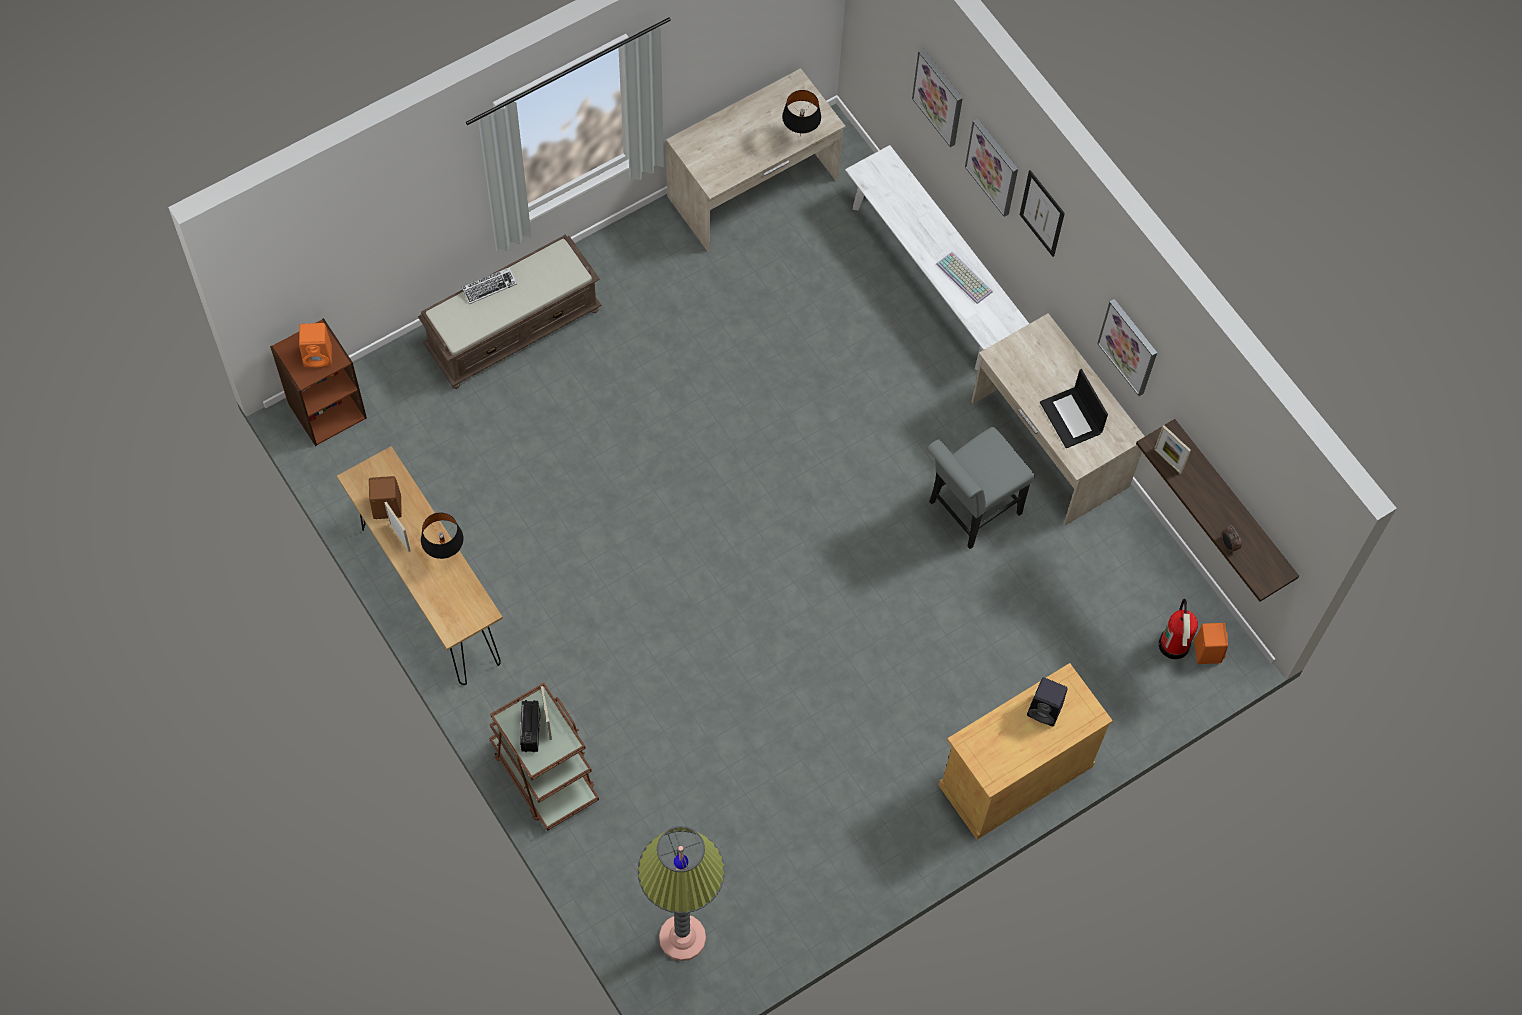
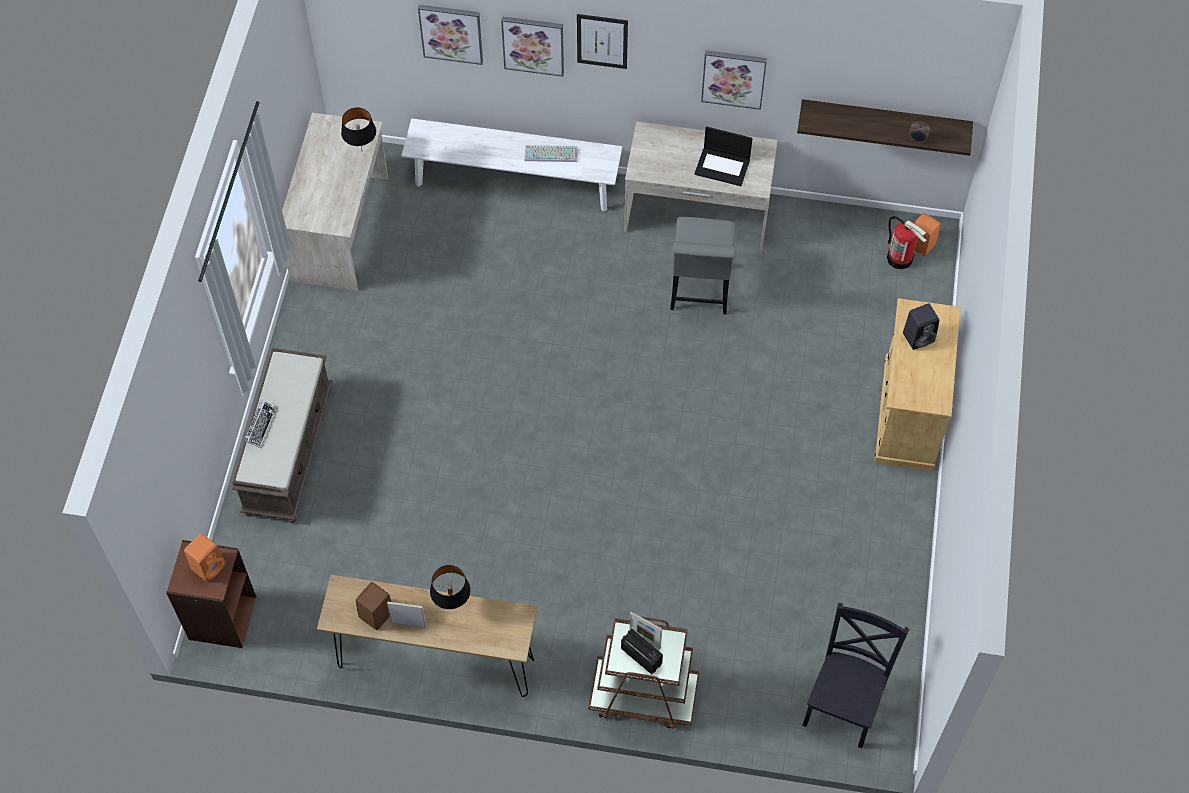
camera: 45 degrees left, 5 degrees down
floor lamp [638,826,725,961] -> black chair [802,603,909,748]
picture frame [1154,425,1191,474] -> none

